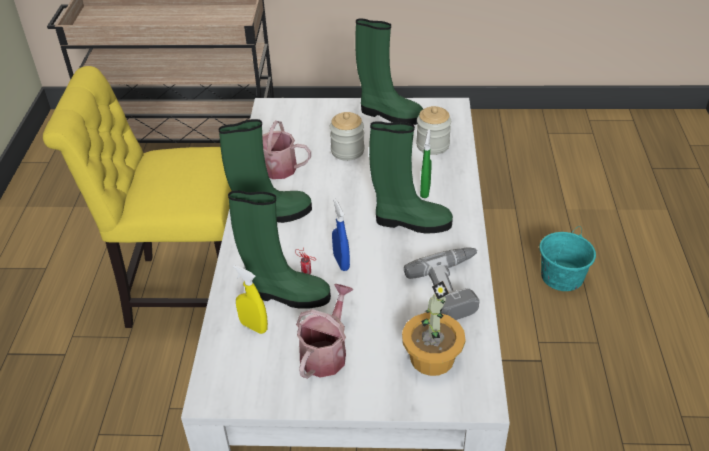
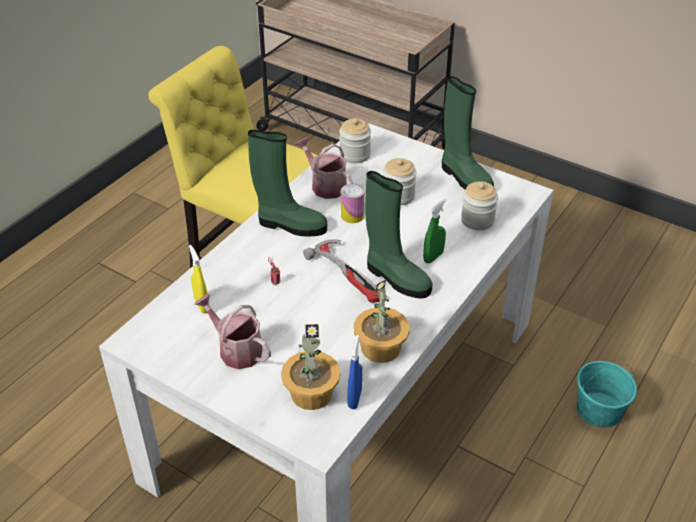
camera: 30 degrees right, 0 degrees up
green boot [228,190,331,309] -> none
watering can [296,284,353,379] -> watering can turned 105 degrees counterclockwise [194,294,271,369]
blue spray bottle [332,199,350,271] -> blue spray bottle moved to [348,335,362,409]
power drill [404,248,480,320] -> potted plant [354,280,410,363]
none -> hammer [303,239,380,303]
none -> jar [339,118,371,163]
none -> can [341,184,365,223]

